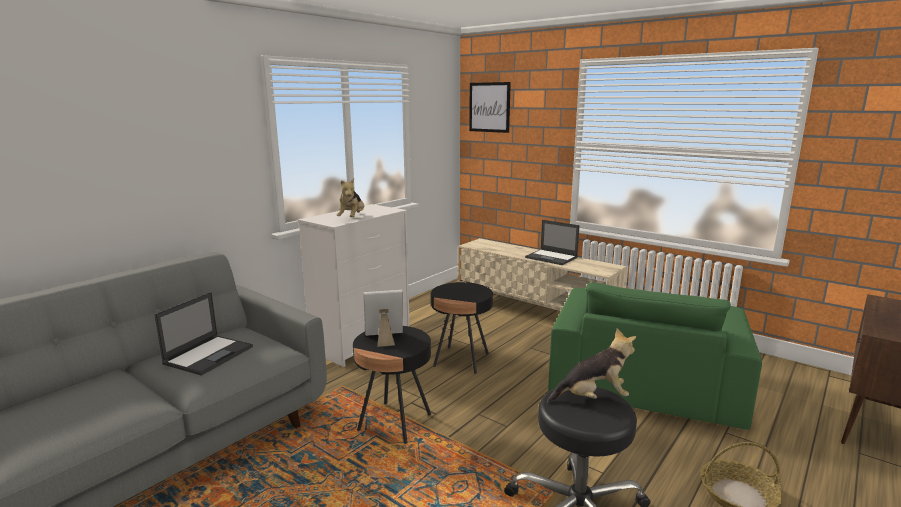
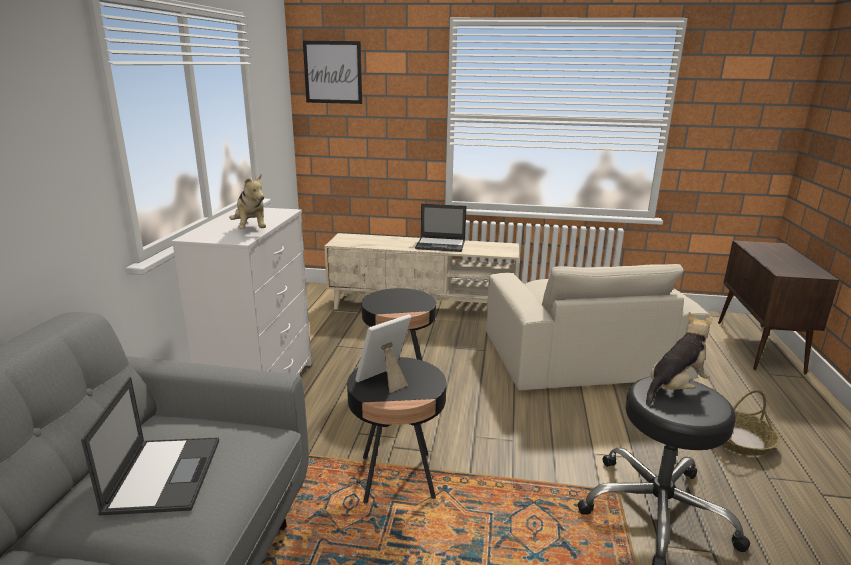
camera: 30 degrees left, 5 degrees up
green armchair [548,282,762,430] -> beige armchair [486,264,710,390]

